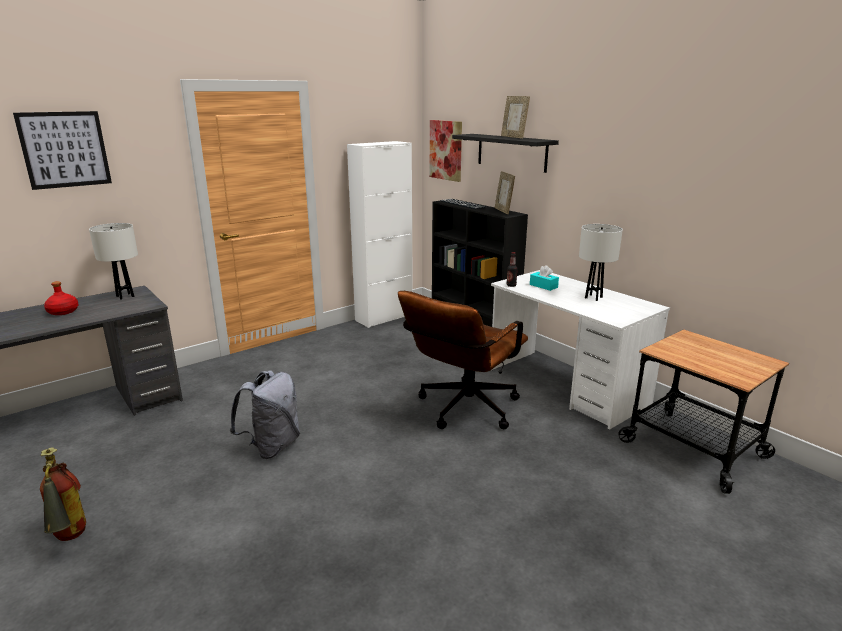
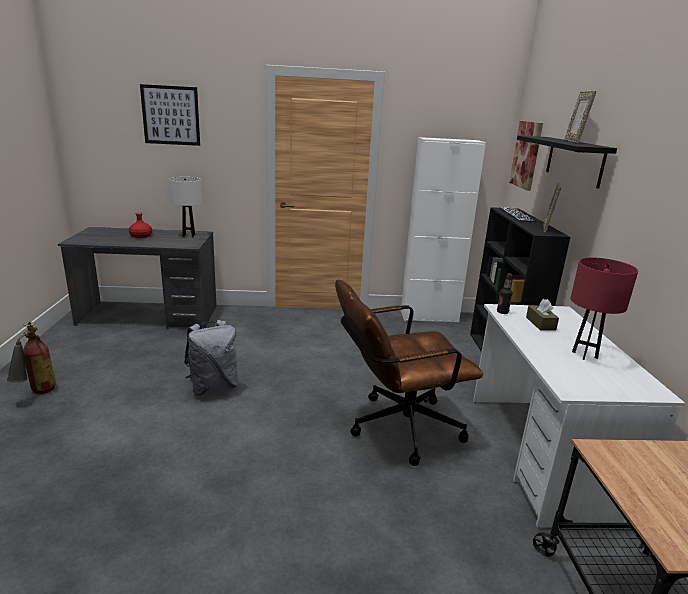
camera: 35 degrees right, 0 degrees up
turquoise tissue box [530,265,559,291] -> brown tissue box [526,299,559,331]
white table lamp [579,224,623,301] -> red table lamp [571,257,638,360]

